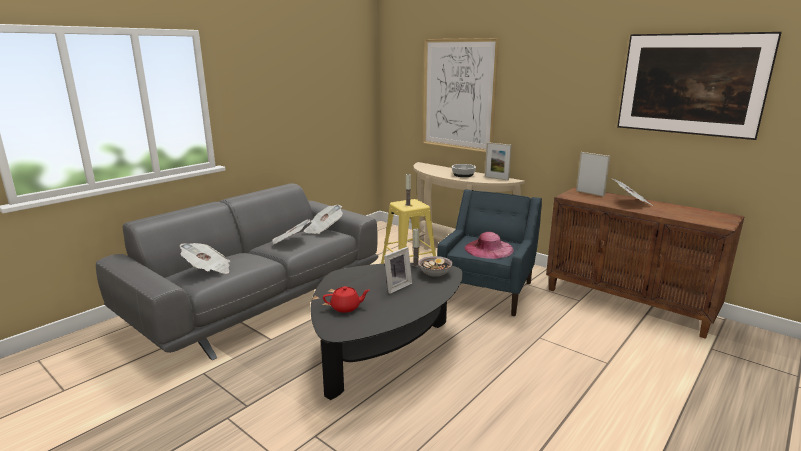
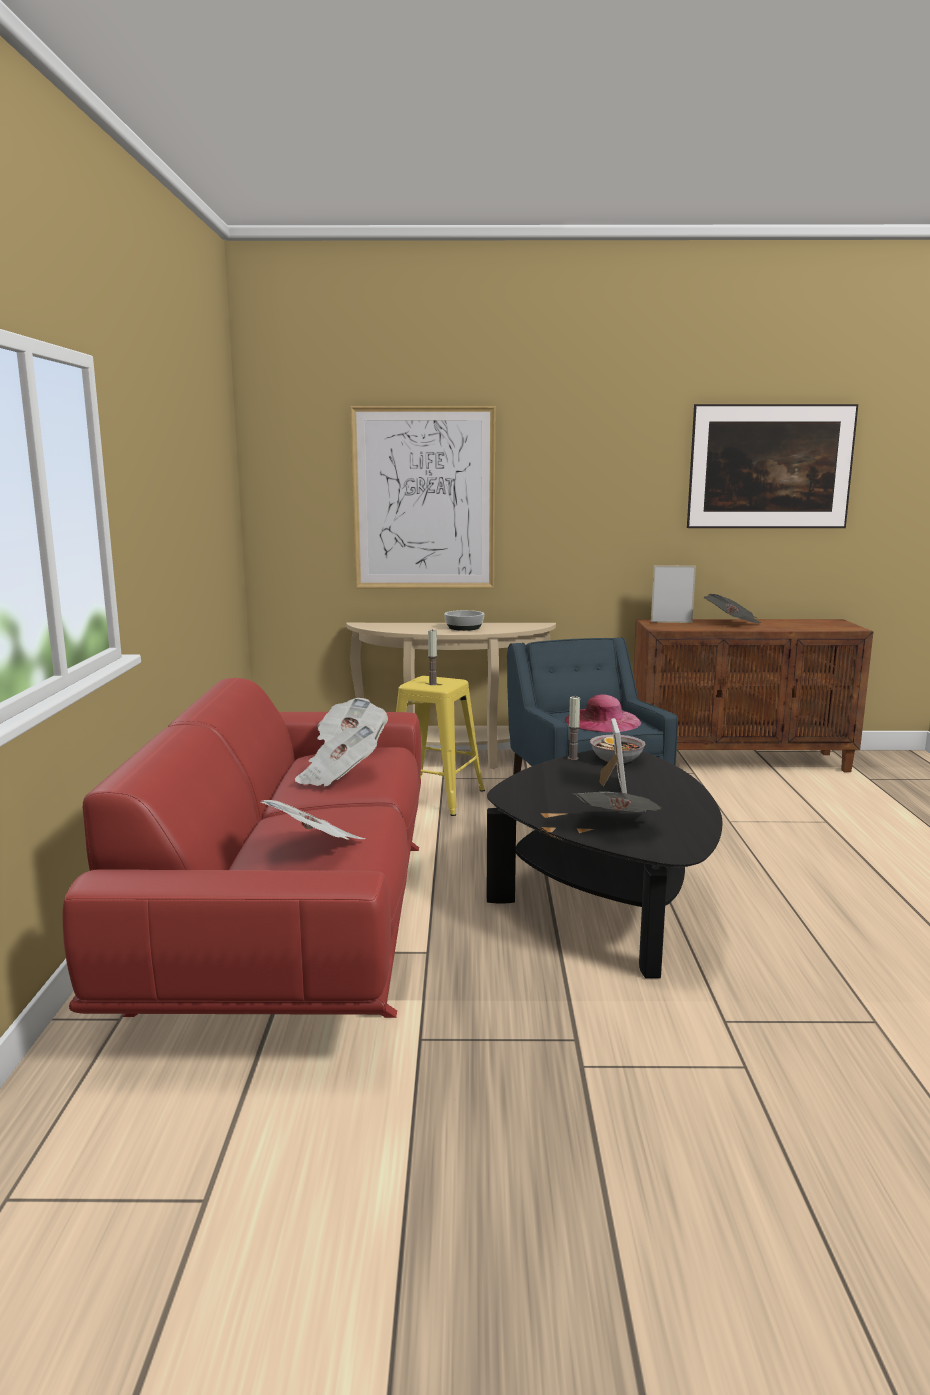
camera: 40 degrees left, 5 degrees down
grey sofa [96,183,378,360] -> red sofa [63,678,421,1018]
red teapot [323,286,370,313] -> newspaper [574,792,662,812]
picture frame [485,142,512,181] -> none

